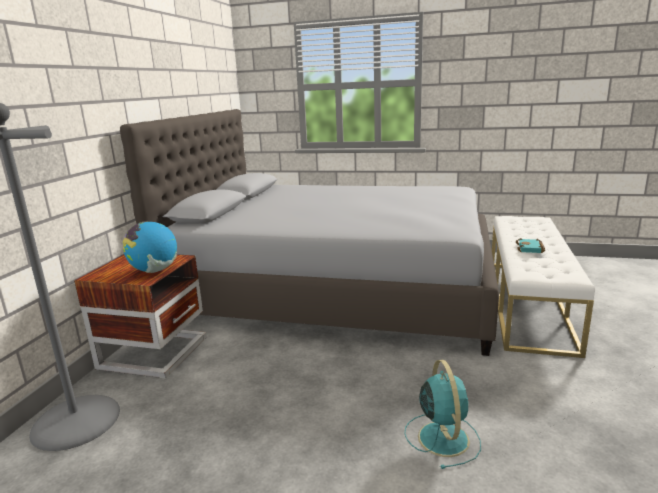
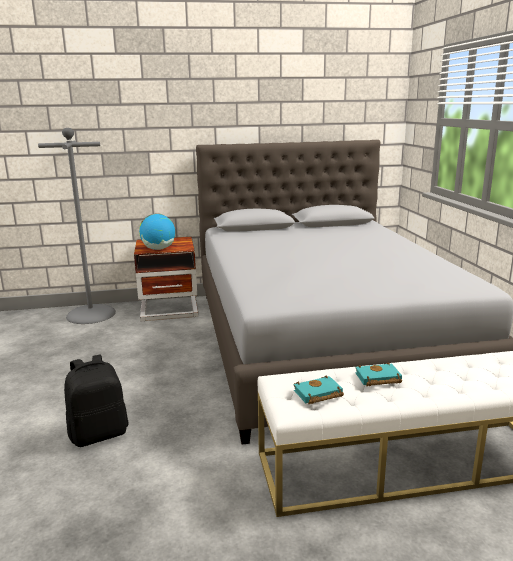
camera: 65 degrees right, 0 degrees up
turquoise fan [404,360,481,469] -> black backpack [64,354,129,447]
none -> turquoise book [293,375,344,404]

